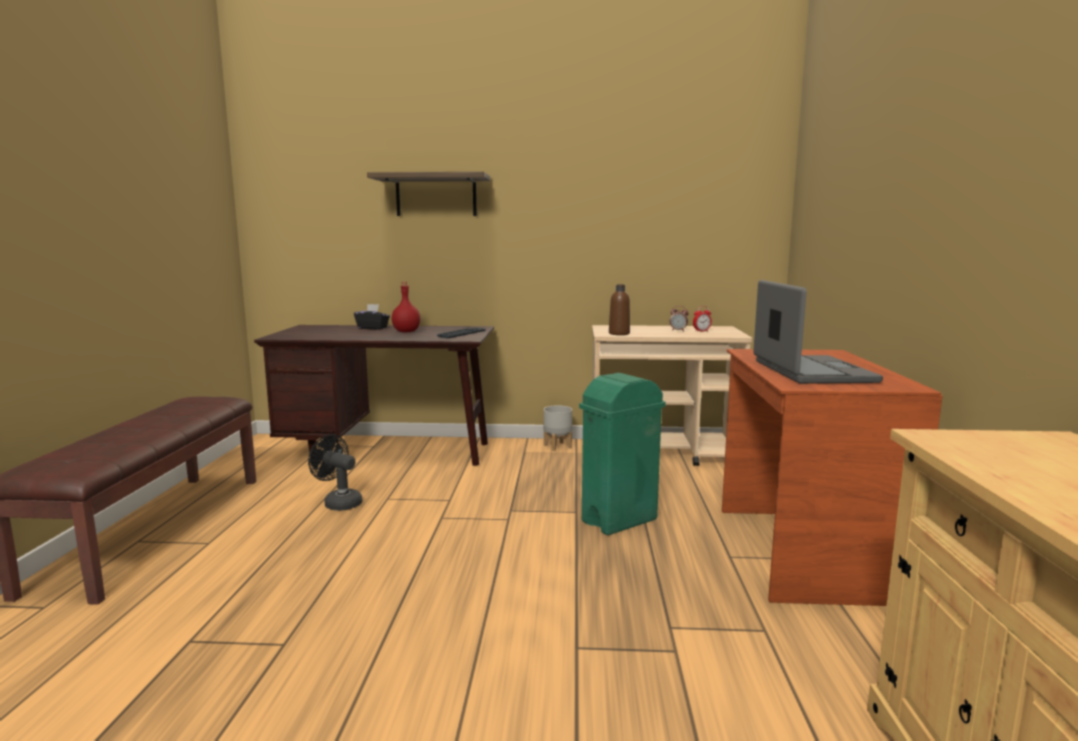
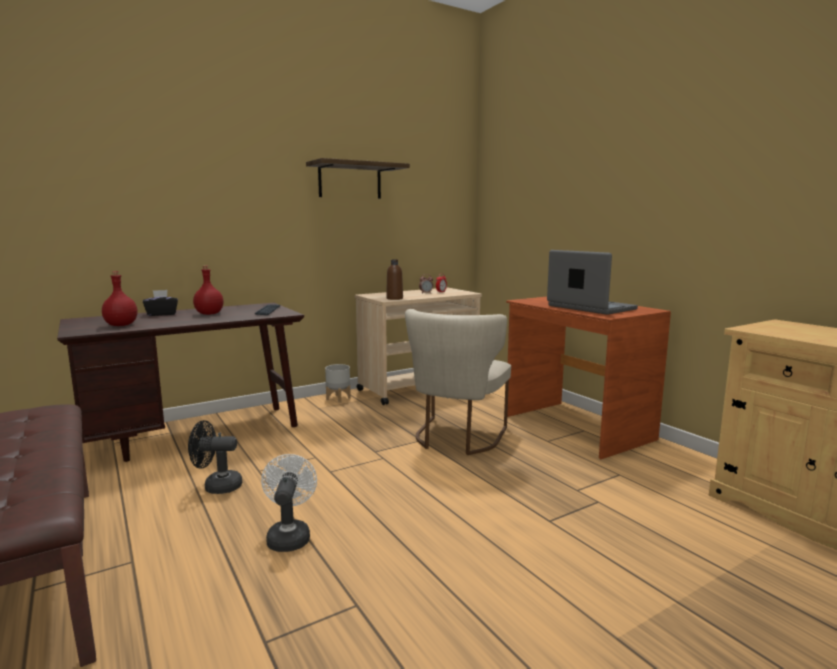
camera: 35 degrees left, 0 degrees up
shelf [367,172,490,216] -> shelf moved to [306,158,410,199]
green trash can [579,373,666,535] -> beige chair [405,309,511,455]
none -> red bottle [102,271,138,326]
none -> white fan [261,454,317,552]

